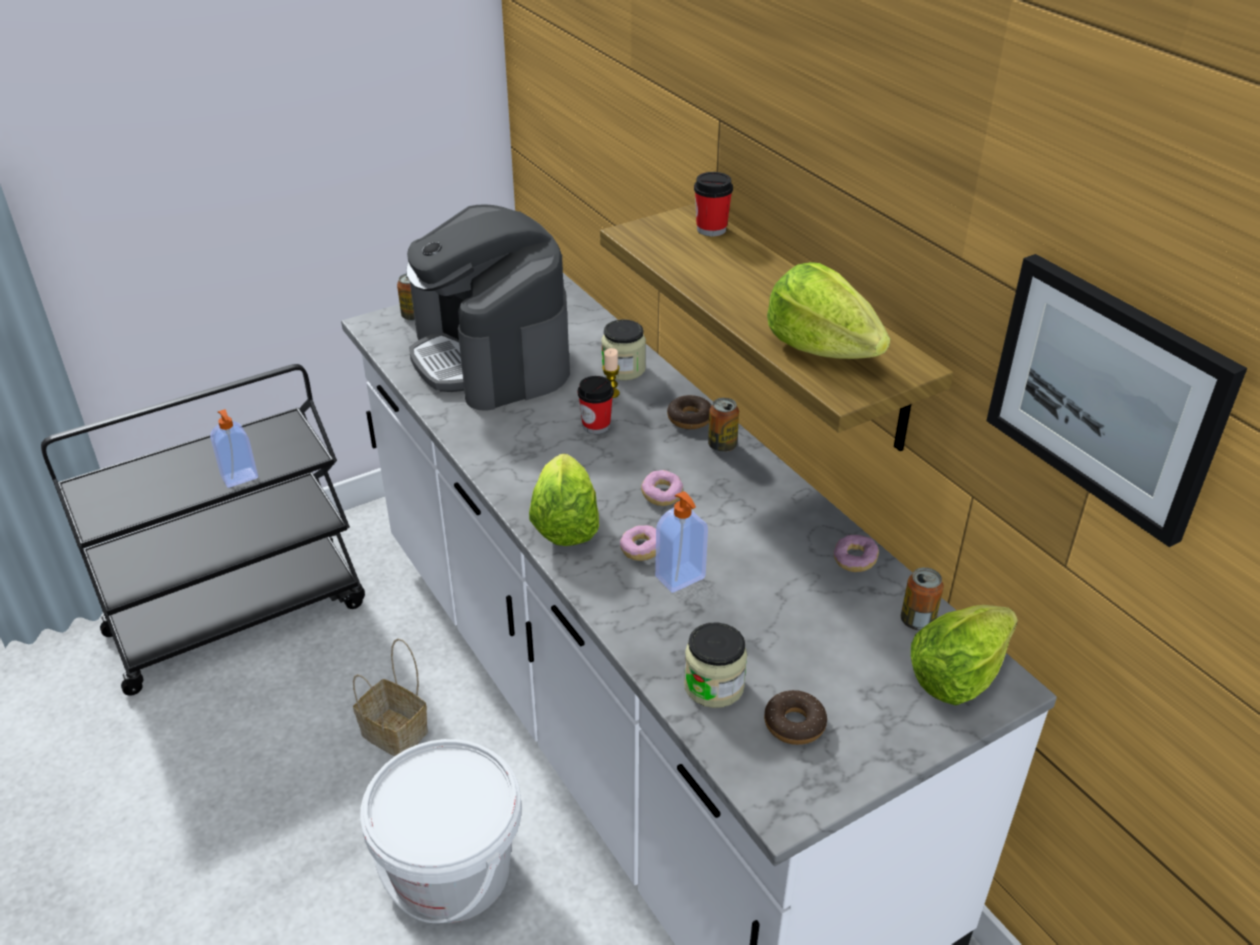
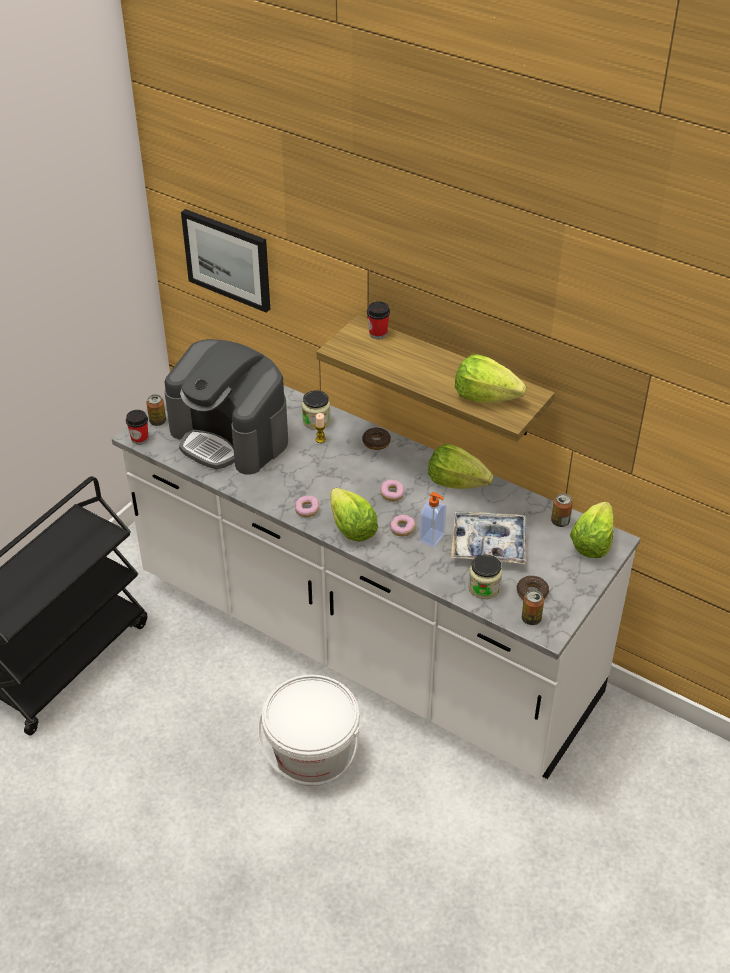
camera: 25 degrees left, 5 degrees up
soap dispenser [210,409,258,488] -> none
basket [353,639,428,756] -> none
cup [578,376,614,434] -> cup moved to [126,410,148,445]
can [708,398,739,452] -> can moved to [522,590,544,625]
donut [834,535,879,572] -> donut moved to [295,496,319,517]
picture [986,254,1247,547] -> picture moved to [181,209,270,313]
none -> lettuce [428,444,493,489]
none -> tray [451,511,526,564]

